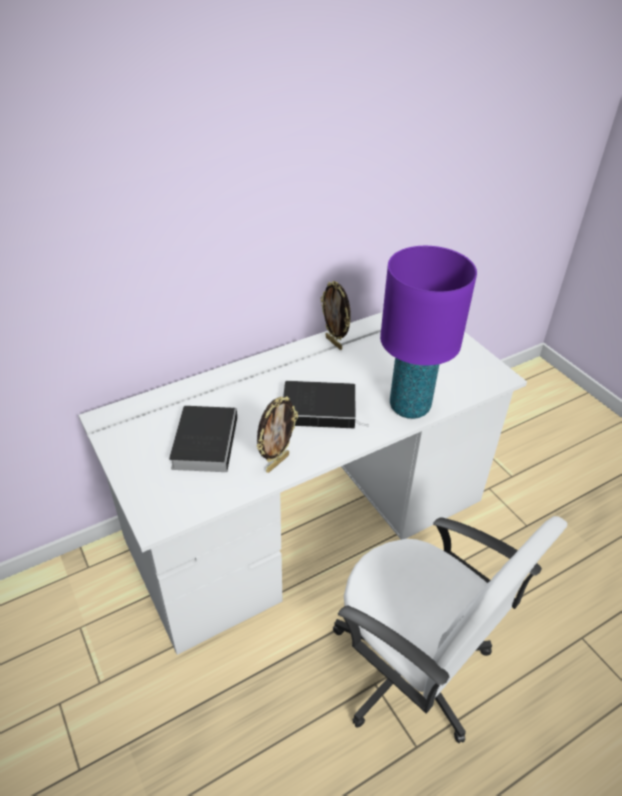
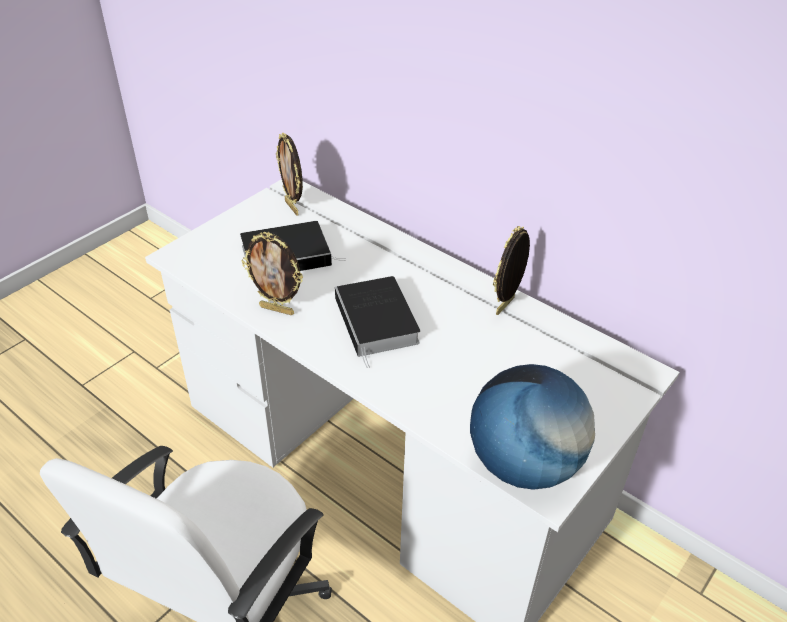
camera: 70 degrees right, 0 degrees up
purple table lamp [380,246,477,419] -> none
none -> picture frame [276,133,303,216]
none -> globe [470,364,595,490]

